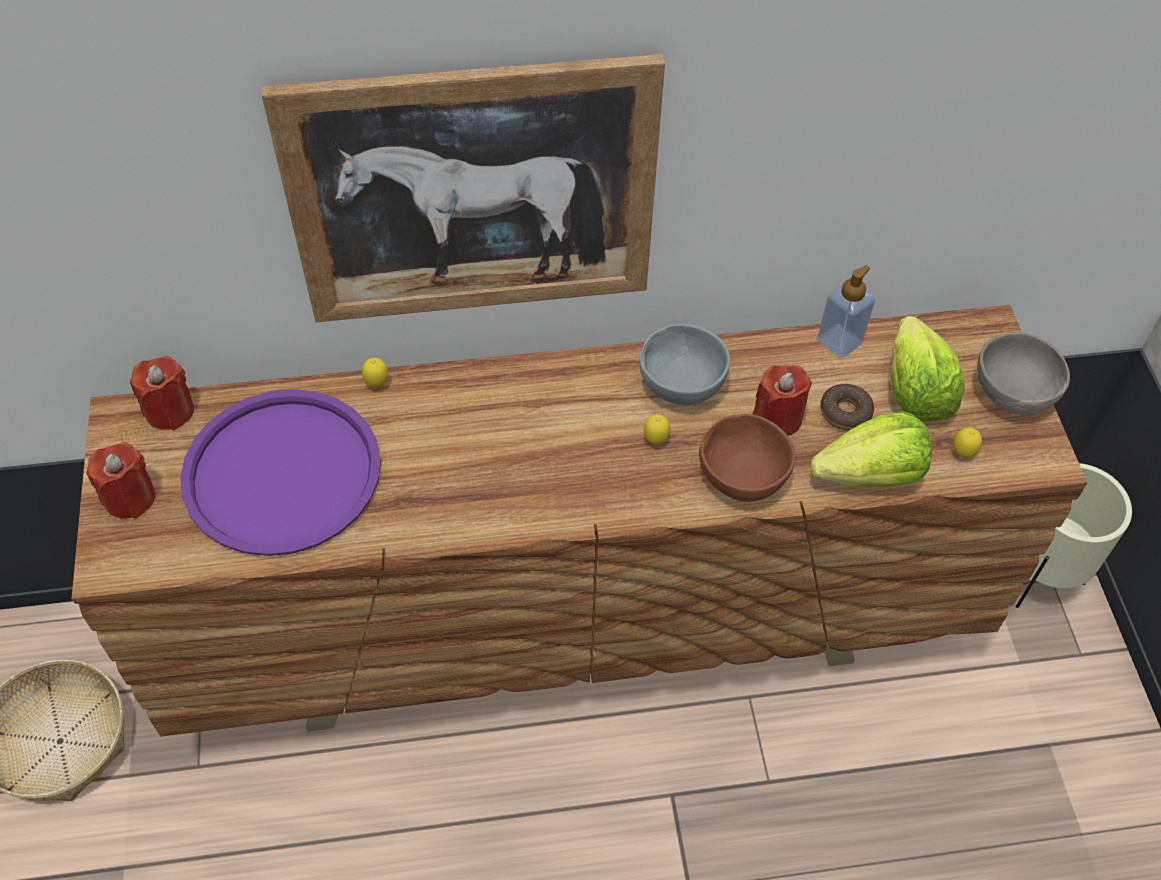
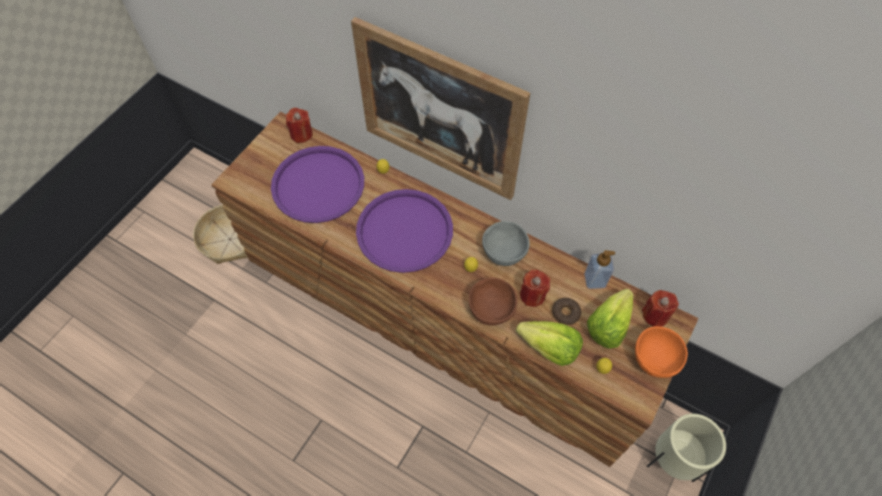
camera: 40 degrees right, 5 degrees up
red candle [87,442,155,519] -> red candle moved to [642,290,679,327]
grey bowl [977,332,1070,415] -> orange bowl [635,326,688,378]
none -> purple tray [356,189,453,273]

